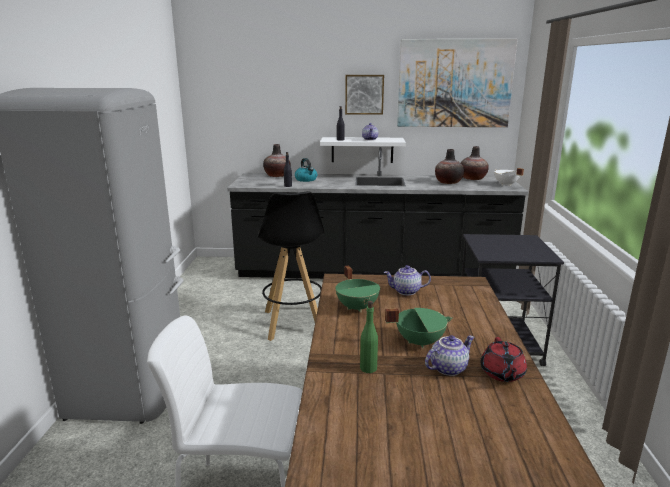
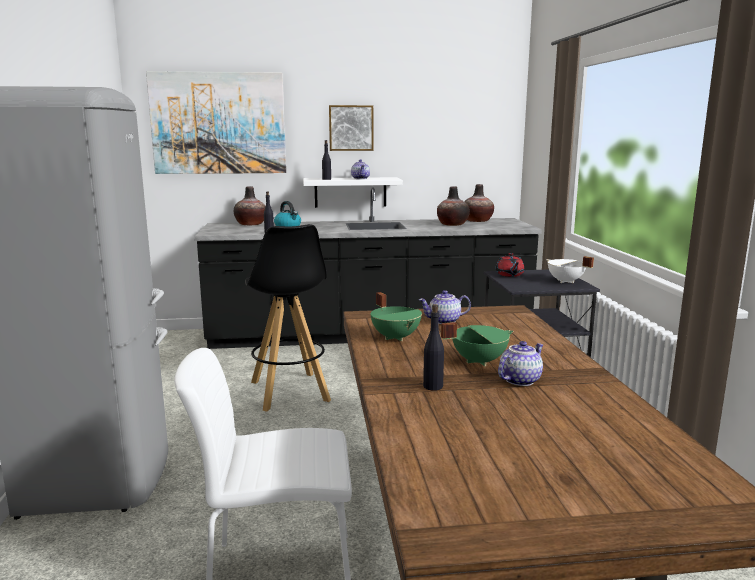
camera: 10 degrees left, 5 degrees down
green bottle [360,301,378,373] -> black bottle [423,304,444,391]
picture [397,39,518,127] -> picture moved to [146,71,286,174]
red teapot [480,337,527,382] -> red teapot moved to [496,253,525,277]
white cooking pot [494,168,524,186] -> white cooking pot moved to [546,256,594,283]

